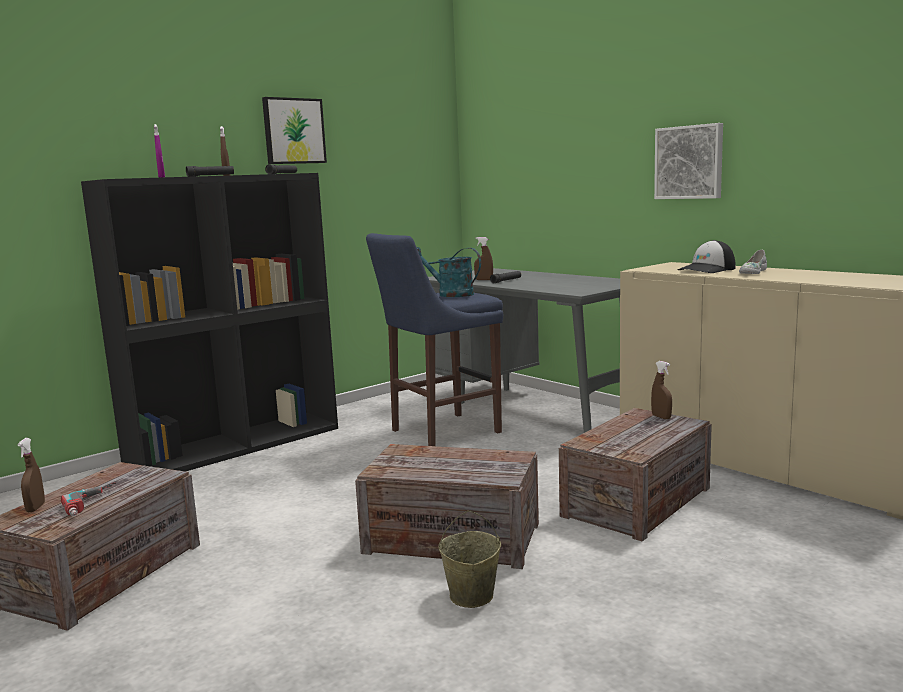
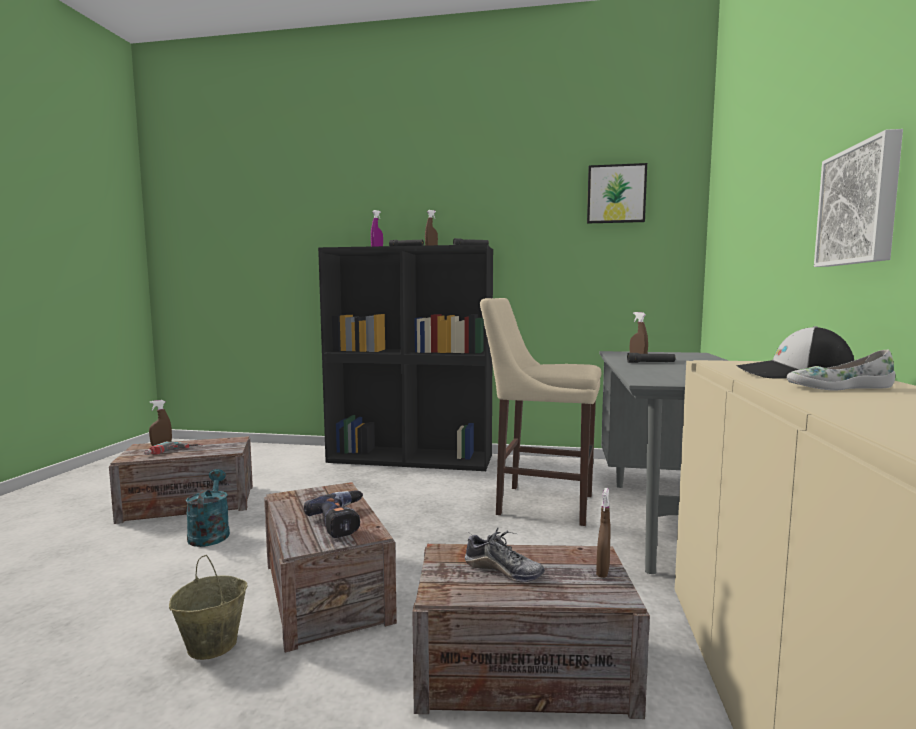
camera: 50 degrees right, 5 degrees down
picture [262,97,327,164] -> picture moved to [587,163,647,224]
blue stool [366,233,503,446] -> beige stool [480,298,602,526]
turquoise watering can [417,247,481,297] -> turquoise watering can moved to [186,469,230,547]
none -> power drill [304,490,363,538]
none -> shoe [465,528,545,582]

